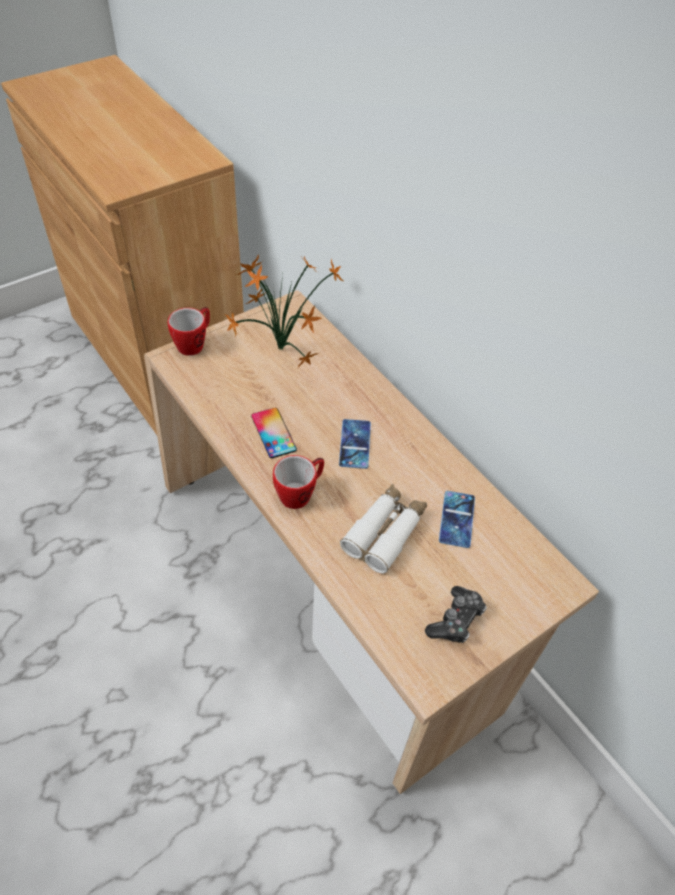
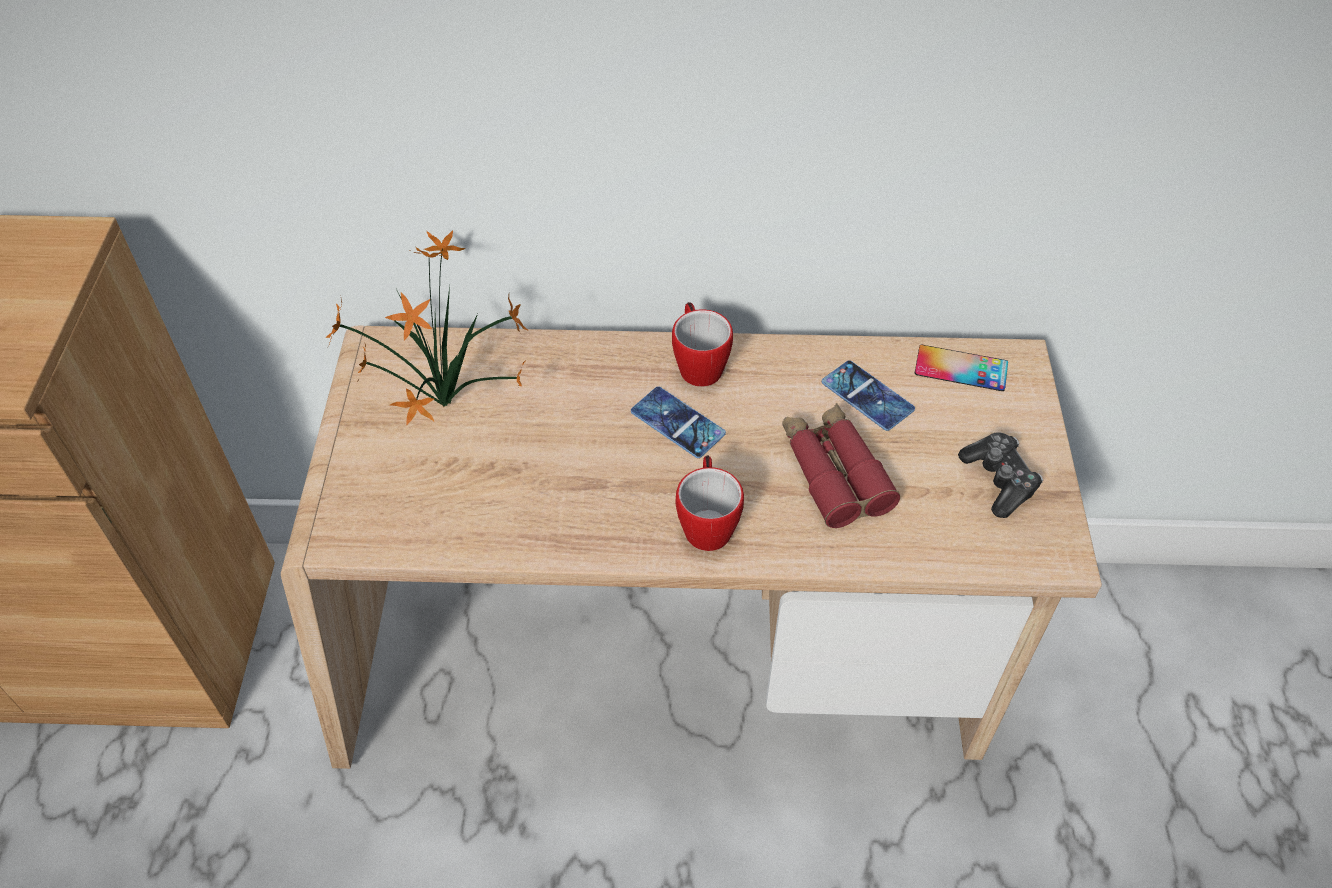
camera: 50 degrees left, 0 degrees up
mug [168,307,210,356] -> mug moved to [672,302,733,387]
phone [251,408,297,458] -> phone moved to [915,345,1008,391]
white binoculars [340,484,427,573] -> red binoculars [782,403,901,528]

